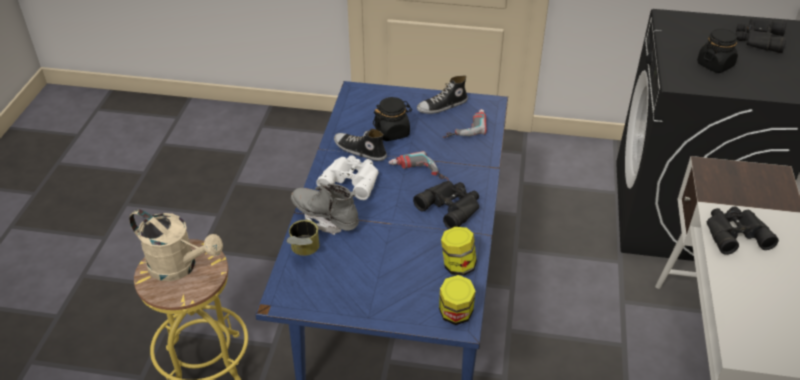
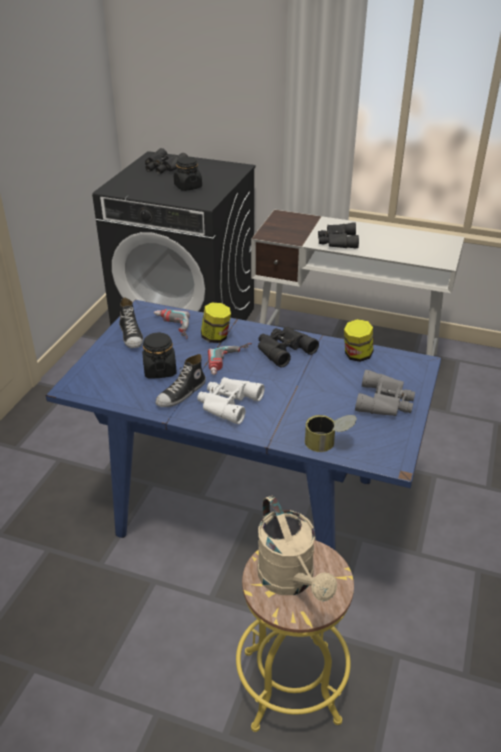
camera: 80 degrees left, 5 degrees down
beige watering can [129,209,223,281] -> beige watering can turned 120 degrees clockwise [257,495,337,601]
grey boot [291,183,359,235] -> none
jar [439,275,475,325] -> jar moved to [201,303,231,343]
none -> grey binoculars [355,370,415,416]

